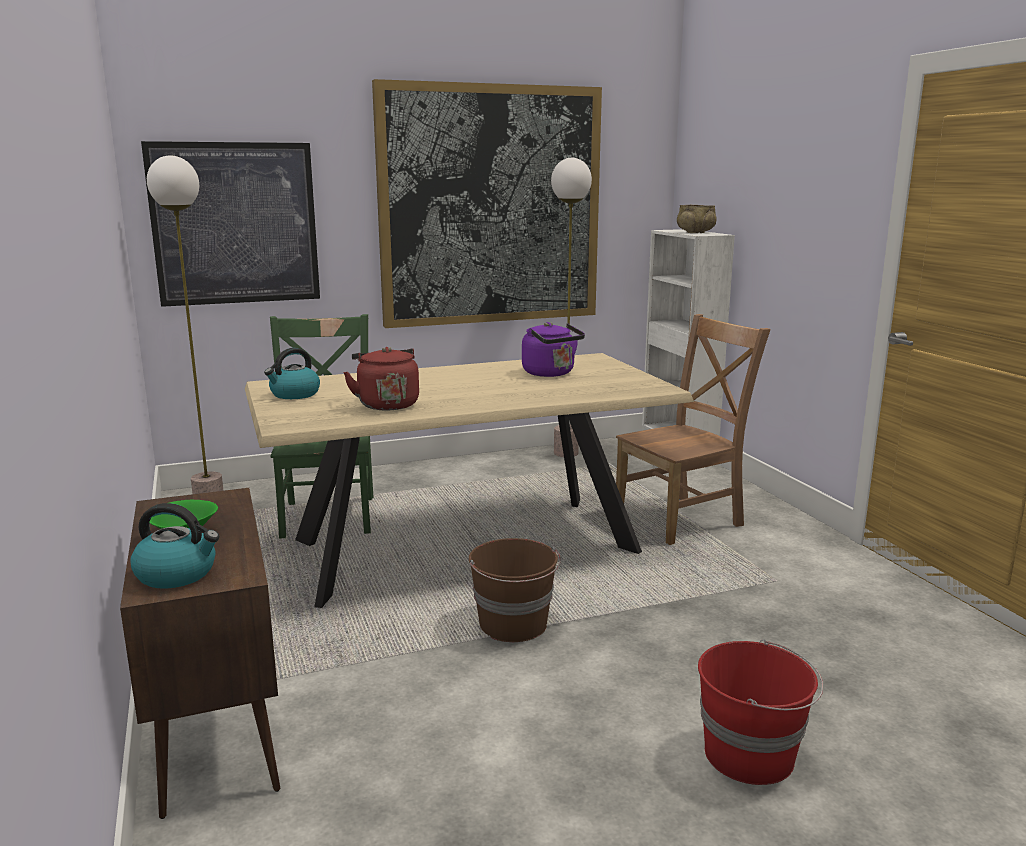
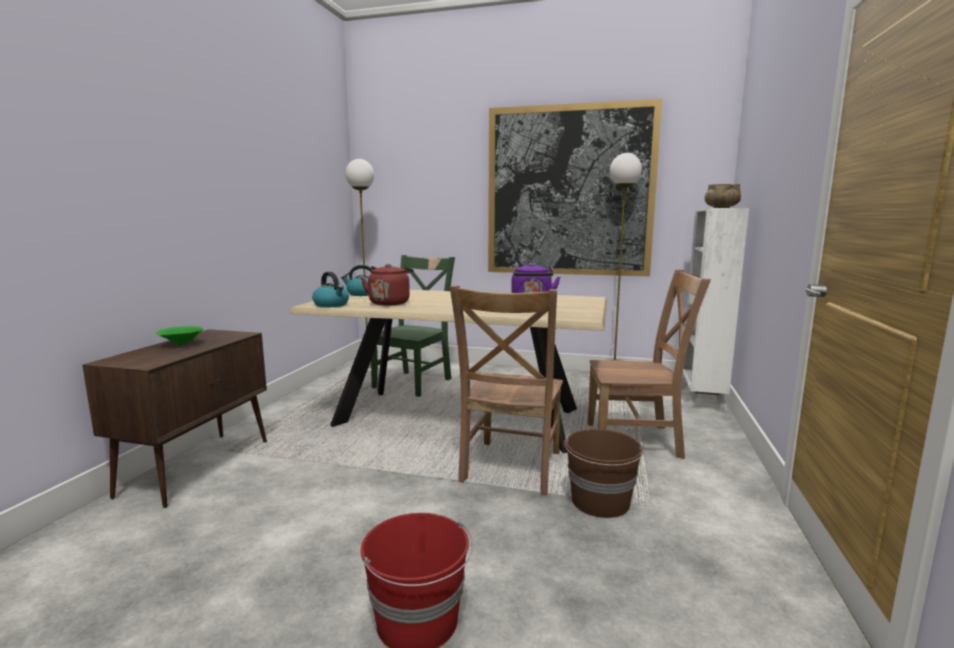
camera: 35 degrees right, 5 degrees down
kettle [130,503,219,589] -> kettle moved to [312,272,349,307]
picture [141,141,320,307] -> none
brown bucket [469,538,561,642] -> brown bucket moved to [564,429,644,518]
none -> brown chair [450,285,563,495]

